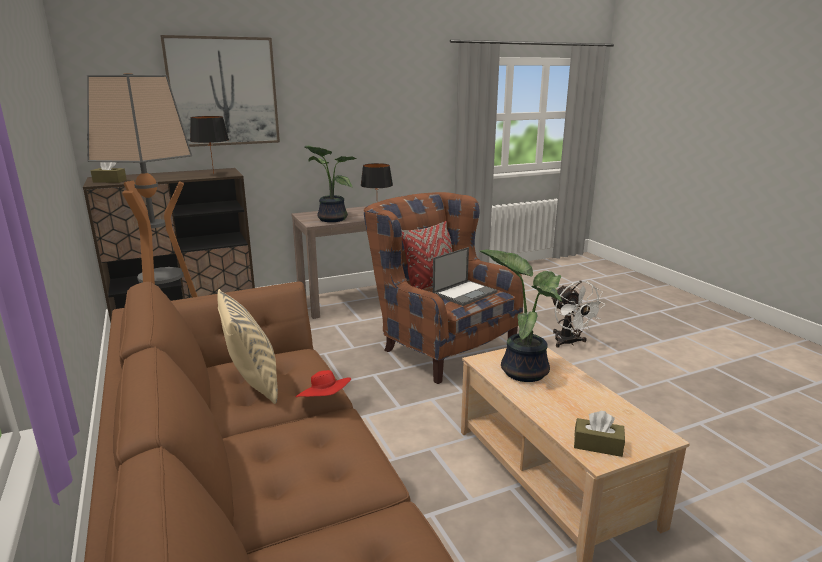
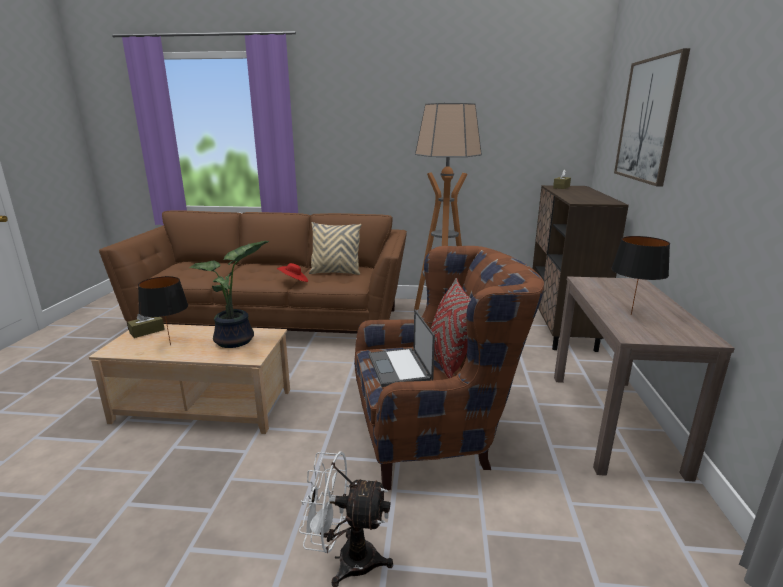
camera: 120 degrees right, 0 degrees up
black table lamp [190,116,229,174] -> black table lamp moved to [138,276,188,345]
potted plant [305,146,356,222] -> none

